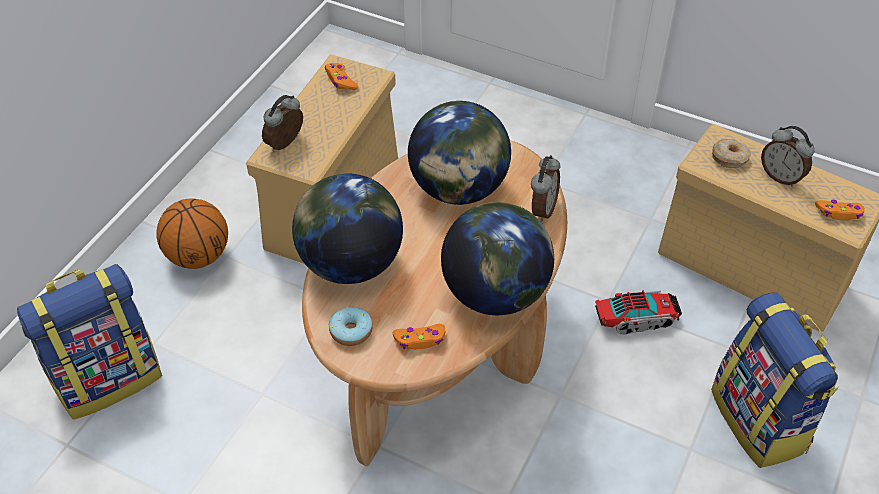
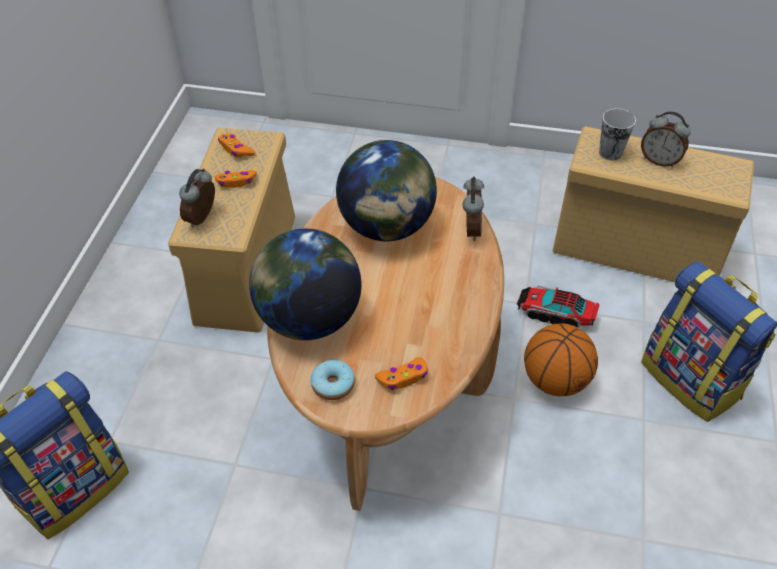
camera: 15 degrees left, 0 degrees up
basketball [156,198,228,269] -> basketball moved to [524,323,598,396]
globe [441,202,554,315] -> none
toy truck [595,290,682,335] -> toy truck turned 135 degrees counterclockwise [517,285,600,328]
donut [712,139,751,168] -> cup [599,108,636,161]
orange game controller [815,200,865,220] -> orange game controller moved to [215,170,257,188]

